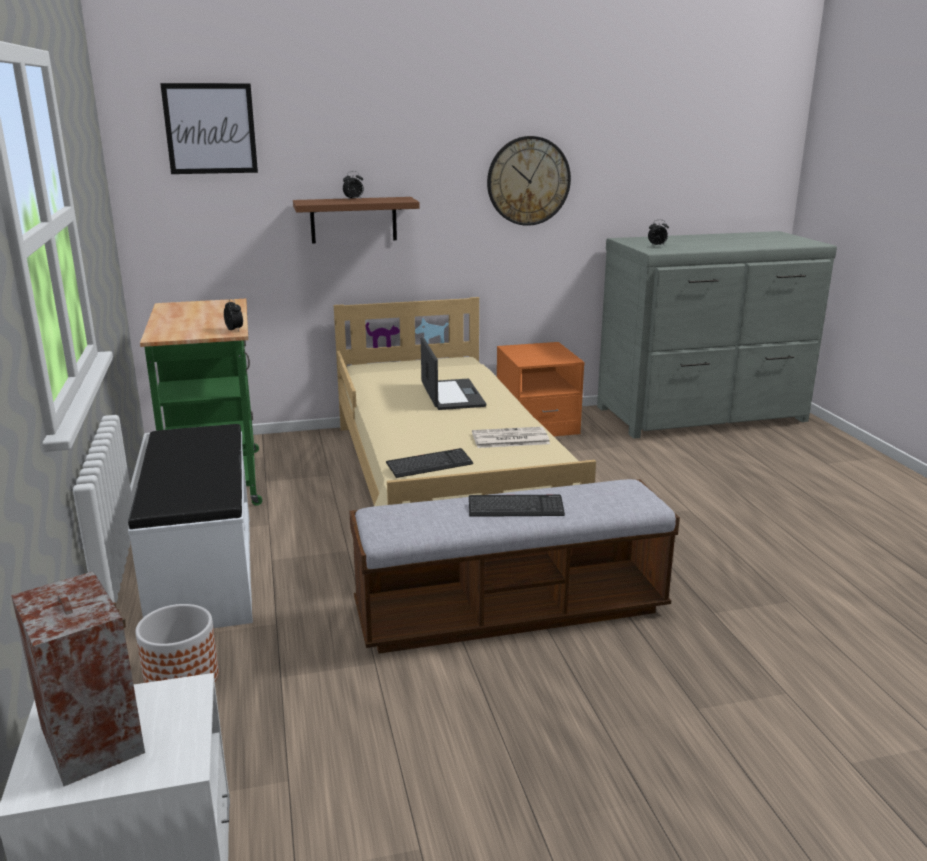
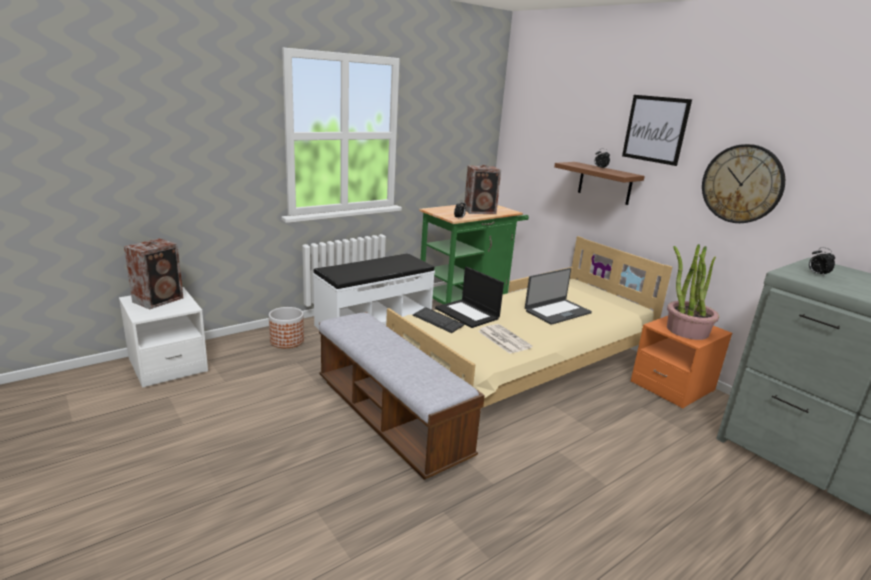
camera: 65 degrees right, 0 degrees up
picture [160,83,258,174] -> picture moved to [622,95,692,166]
keyboard [469,495,565,517] -> none
none -> laptop [435,266,504,328]
none -> speaker [464,165,501,214]
none -> potted plant [667,244,719,340]

